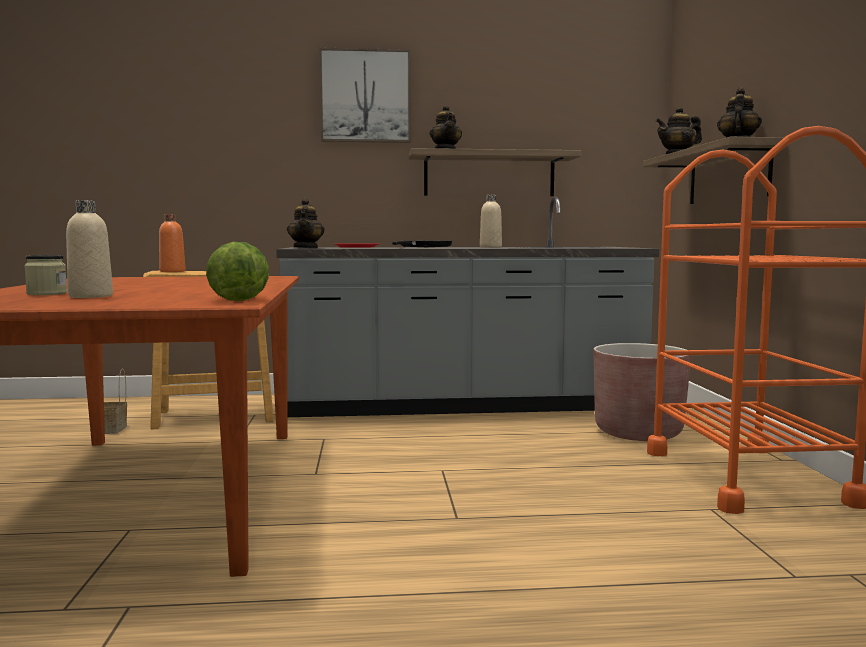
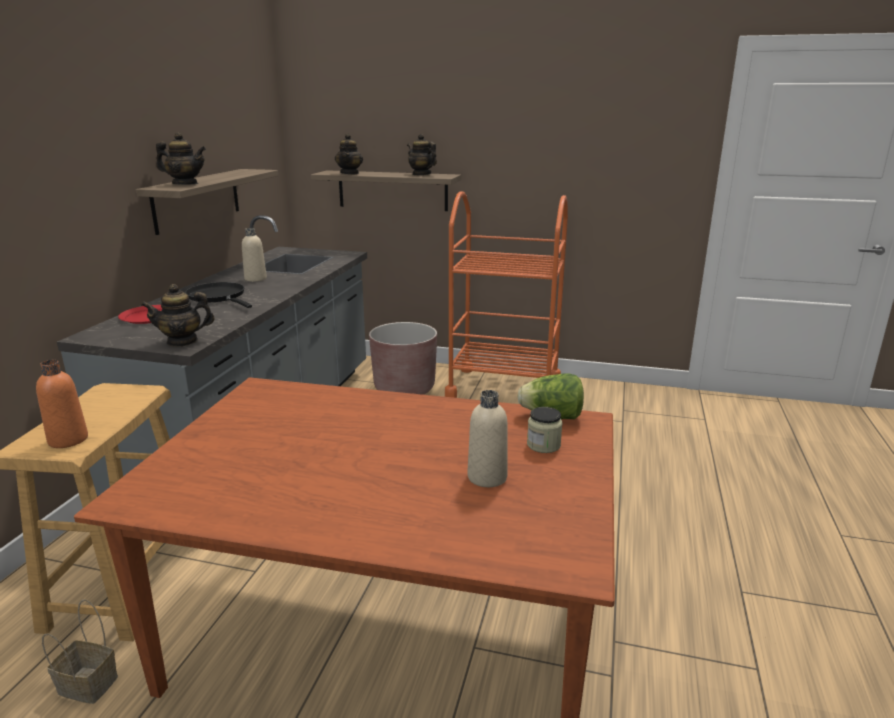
camera: 70 degrees left, 15 degrees up
jar [24,255,67,295] -> jar moved to [527,407,563,453]
teapot [287,198,325,248] -> teapot turned 150 degrees clockwise [141,284,215,347]
picture [319,47,411,143] -> none

